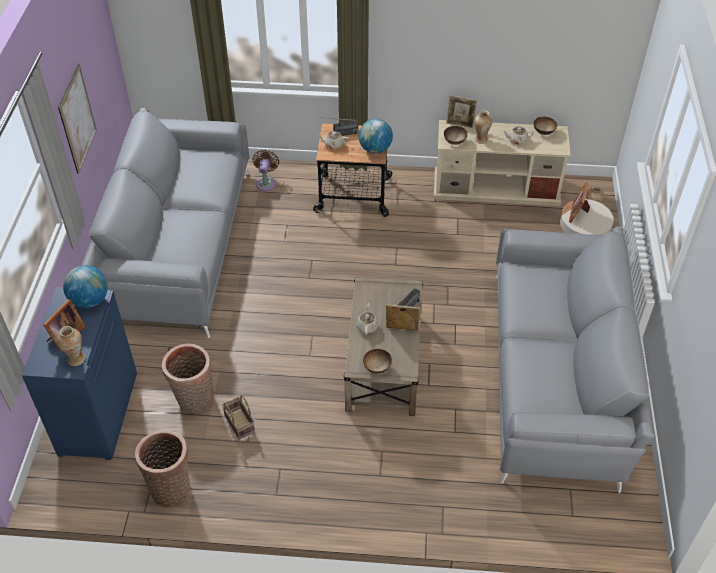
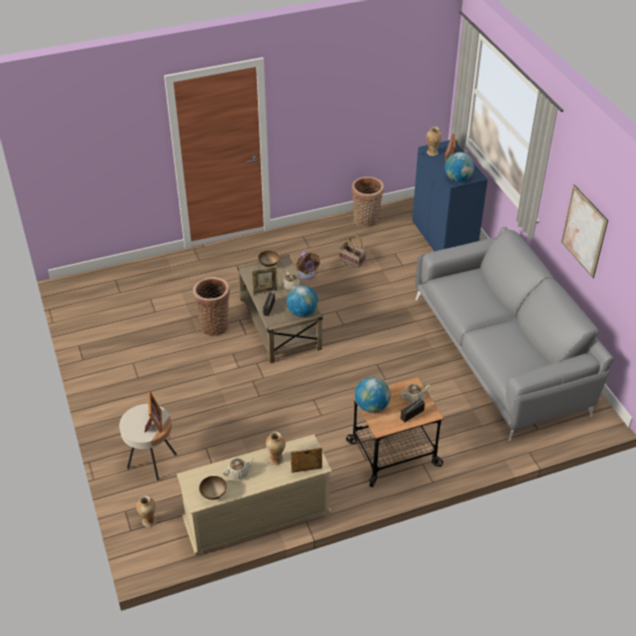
camera: 155 degrees right, 5 degrees down
basket [162,343,214,413] -> basket moved to [193,277,230,336]
brown fan [253,150,279,191] -> brown fan moved to [297,252,320,280]
bowl [444,126,467,145] -> none
grey sofa [496,226,654,494] -> none
none -> globe [287,285,318,317]

